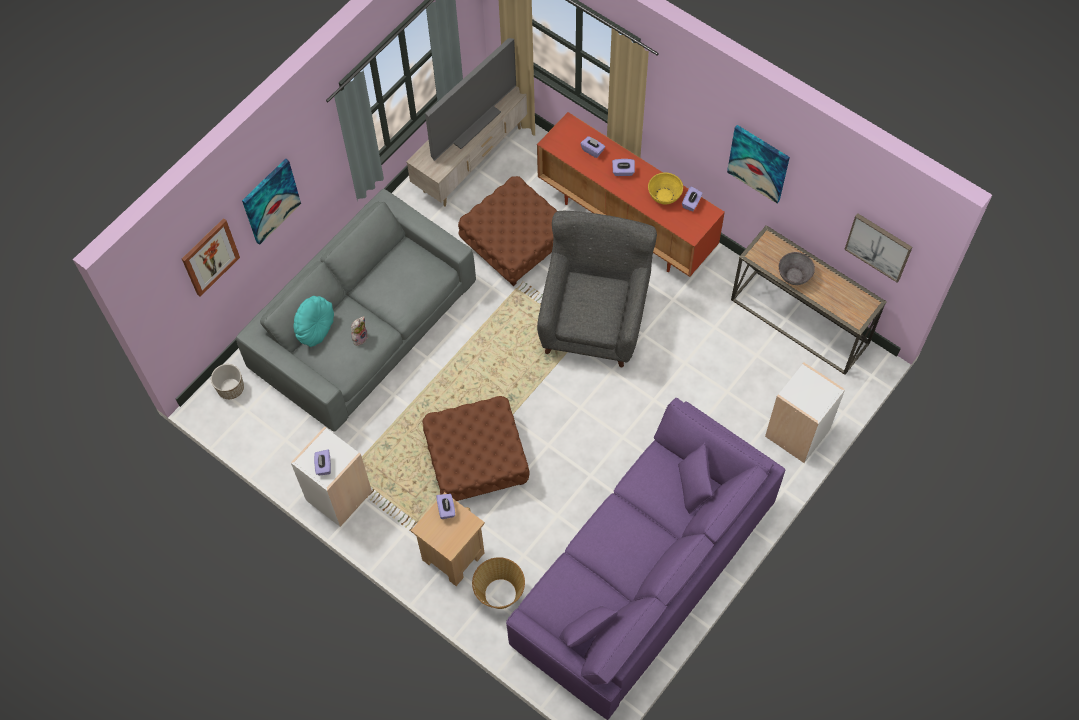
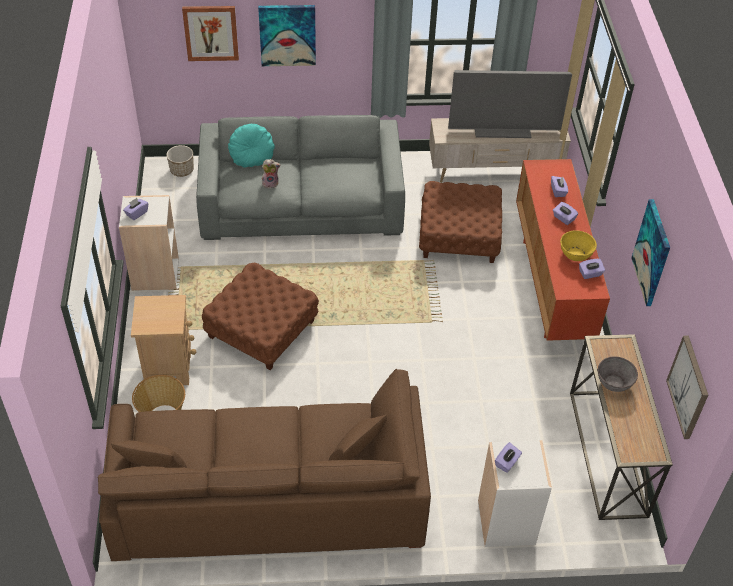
camera: 45 degrees right, 15 degrees down
purple tissue box [436,494,455,519] -> purple tissue box moved to [495,442,522,473]
purple sofa [506,398,785,720] -> brown sofa [98,369,431,561]
grey armchair [537,211,657,367] -> none

